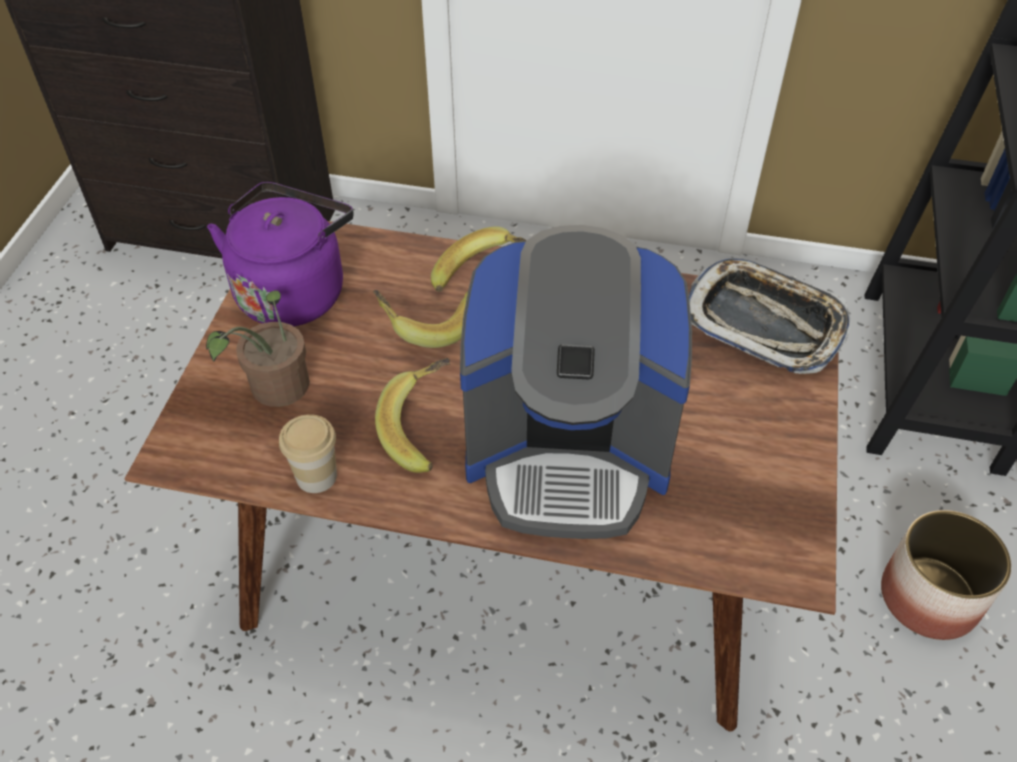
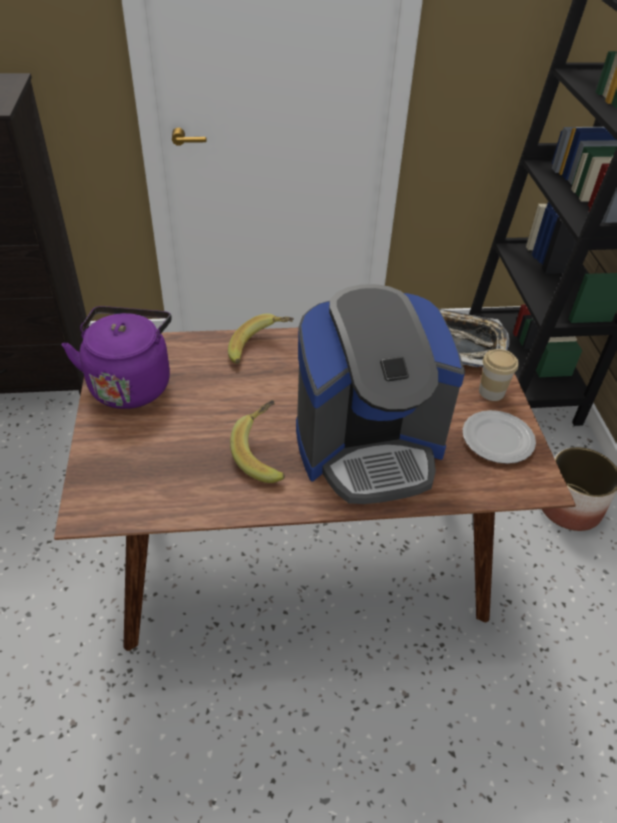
camera: 20 degrees left, 5 degrees down
potted plant [206,290,310,407] -> none
cup [279,414,337,493] -> cup moved to [479,349,519,401]
banana [373,290,468,348] -> none
none -> plate [462,410,536,464]

